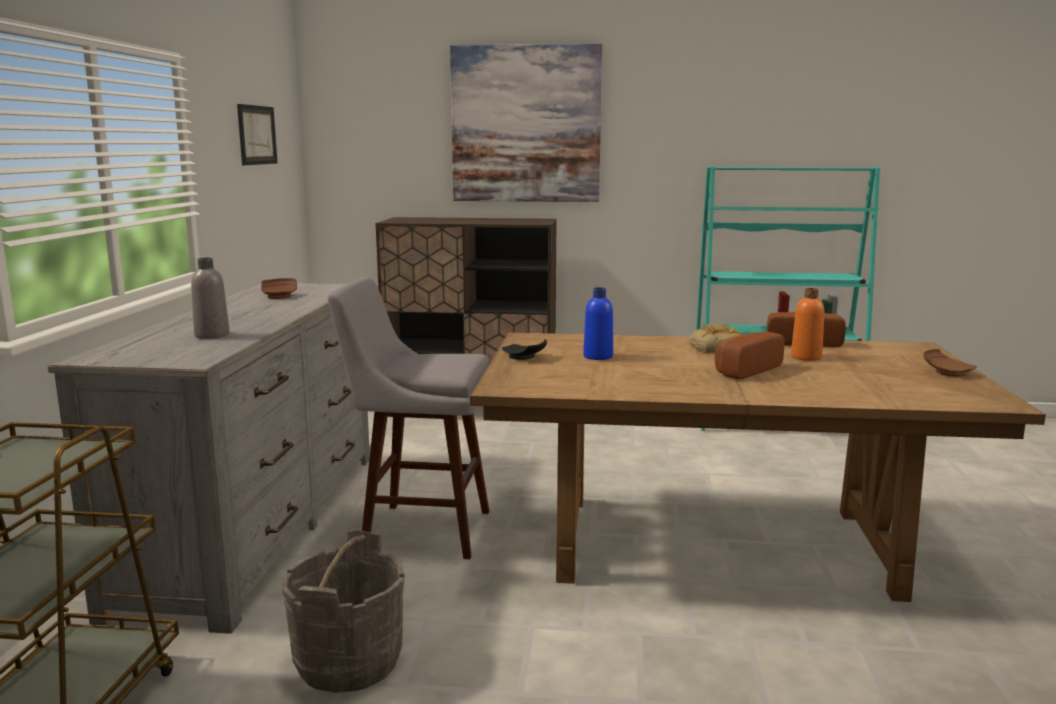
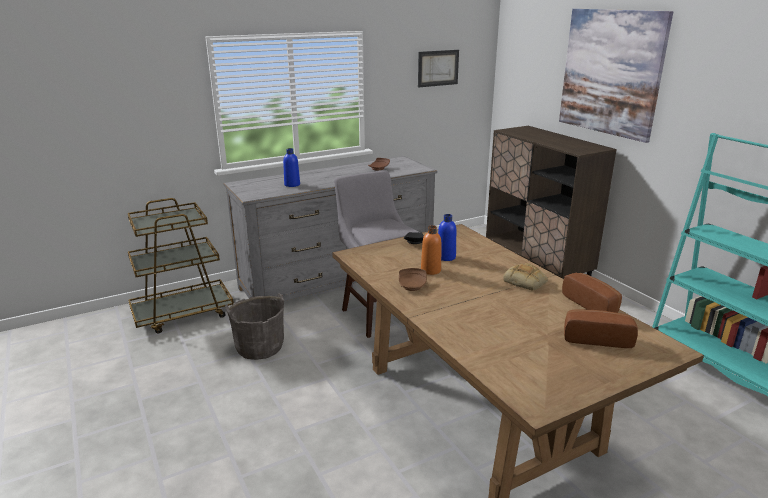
camera: 55 degrees right, 10 degrees up
grey bottle [191,258,230,339] -> blue bottle [283,148,300,187]
bread [715,332,785,379] -> bread moved to [564,310,638,348]
orange bottle [791,288,824,361] -> orange bottle moved to [421,225,441,275]
brown plate [923,349,977,377] -> brown plate moved to [399,268,427,291]

